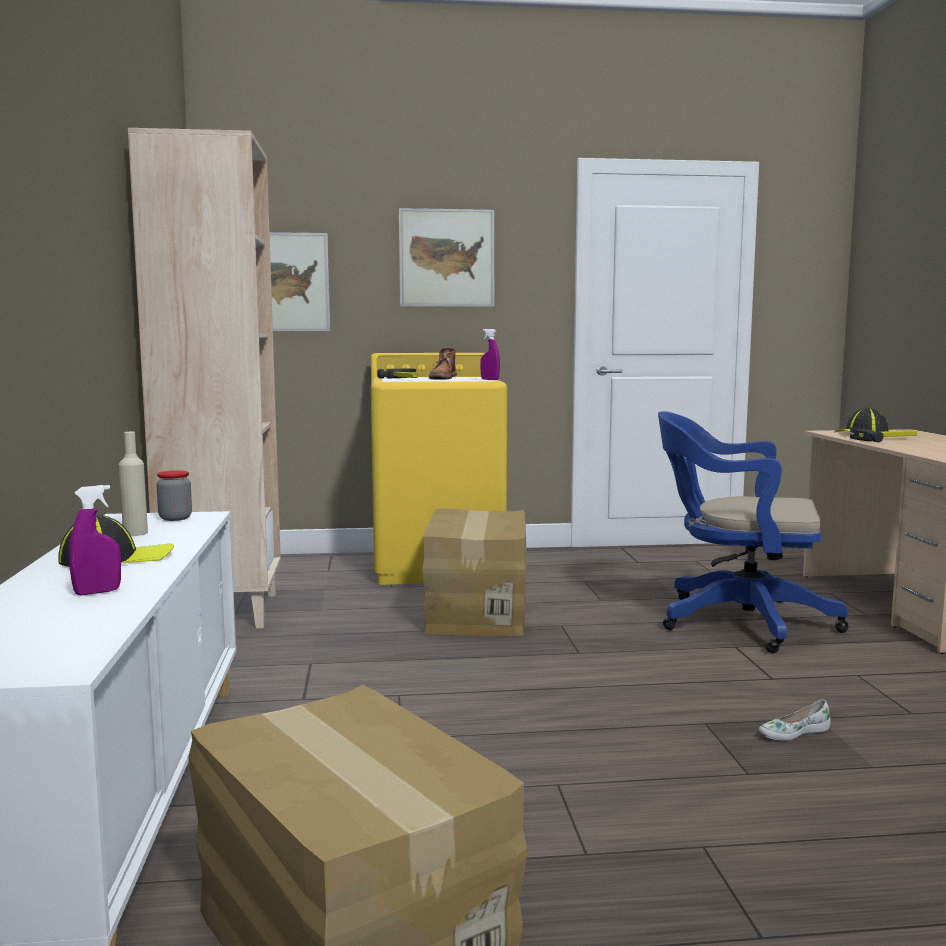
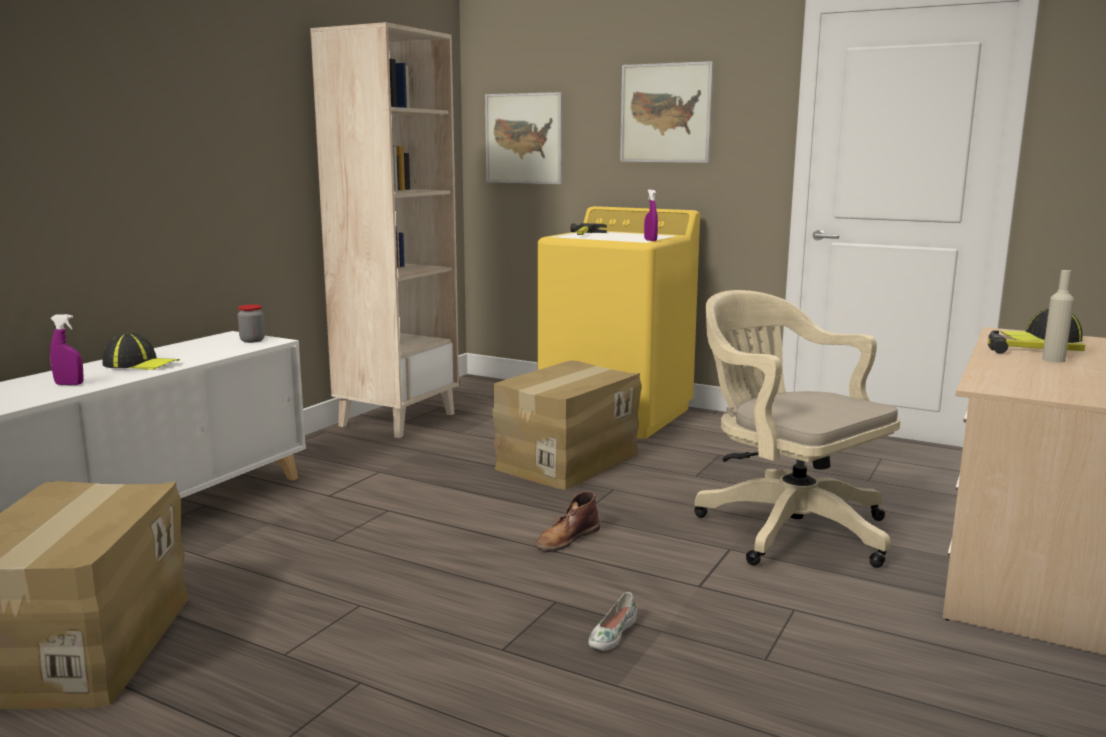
camera: 35 degrees right, 5 degrees up
beige bottle [119,432,148,536] -> beige bottle moved to [1042,270,1074,363]
brown boot [429,348,457,380] -> brown boot moved to [535,491,600,552]
blue office chair [658,412,849,653] -> beige office chair [694,290,900,568]
white shoe [759,700,831,741] -> white shoe turned 75 degrees counterclockwise [588,592,637,651]

